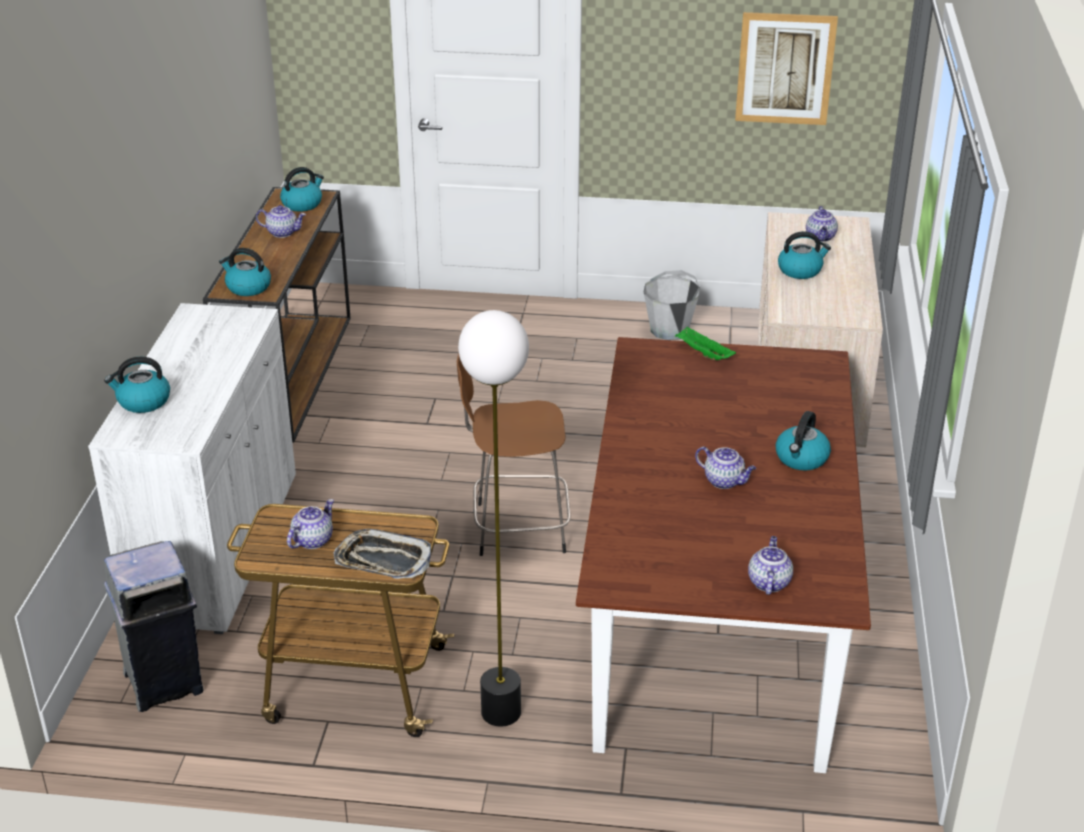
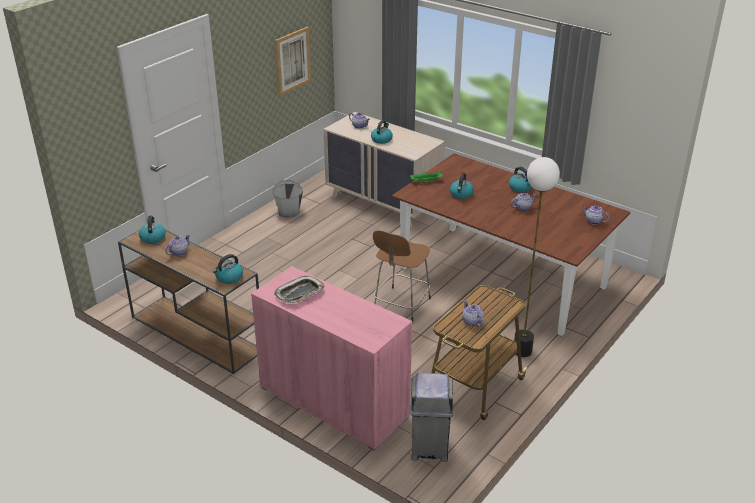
camera: 60 degrees left, 0 degrees up
white cabinet [88,303,296,634] -> pink cabinet [251,266,412,451]
kettle [104,357,170,413] -> kettle moved to [450,173,474,199]
tray [333,529,431,579] -> tray moved to [274,276,324,303]

